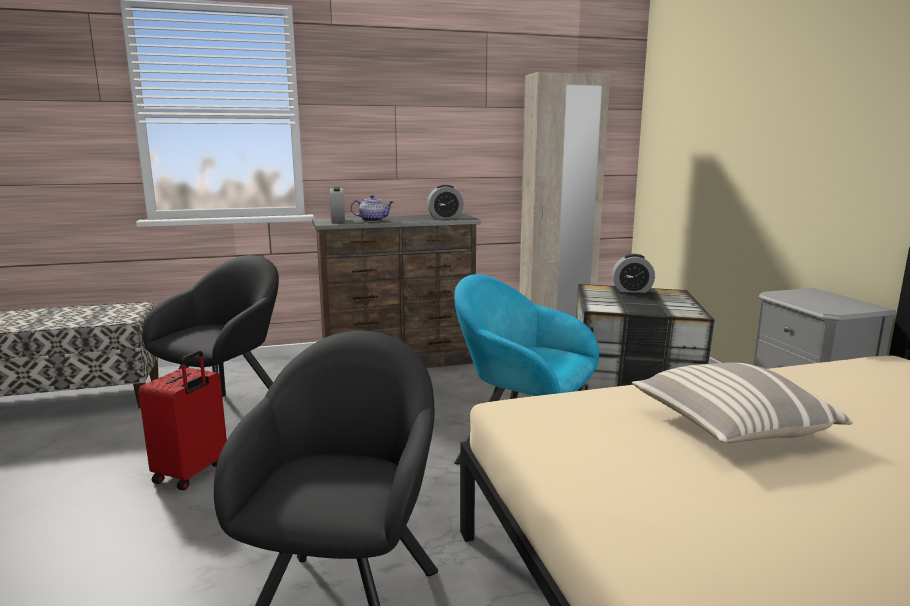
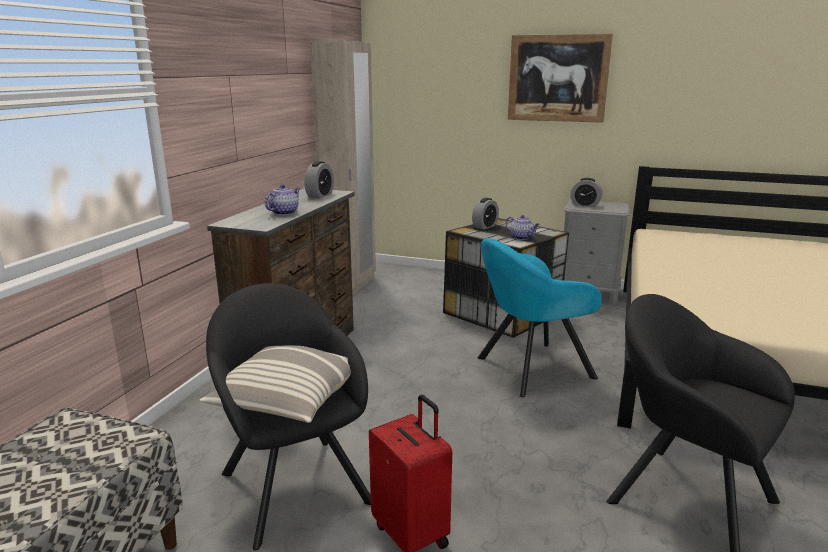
camera: 55 degrees left, 5 degrees up
alarm clock [330,187,345,223] -> alarm clock moved to [570,178,602,207]
pillow [632,363,853,443] -> pillow moved to [199,345,351,423]
none -> teapot [506,215,540,240]
none -> picture [508,34,613,123]

